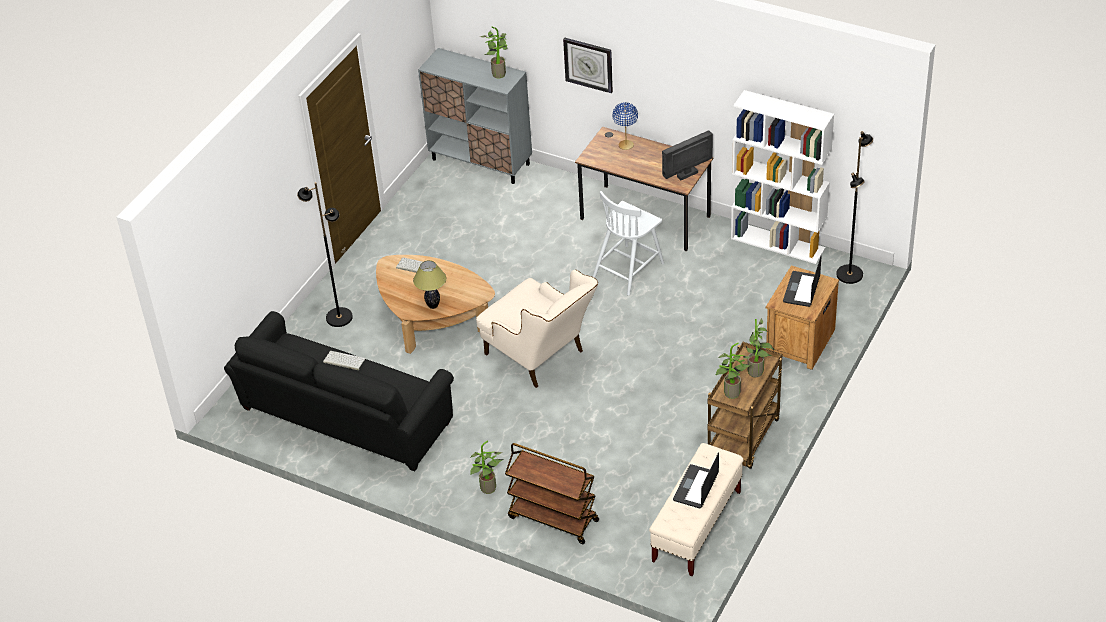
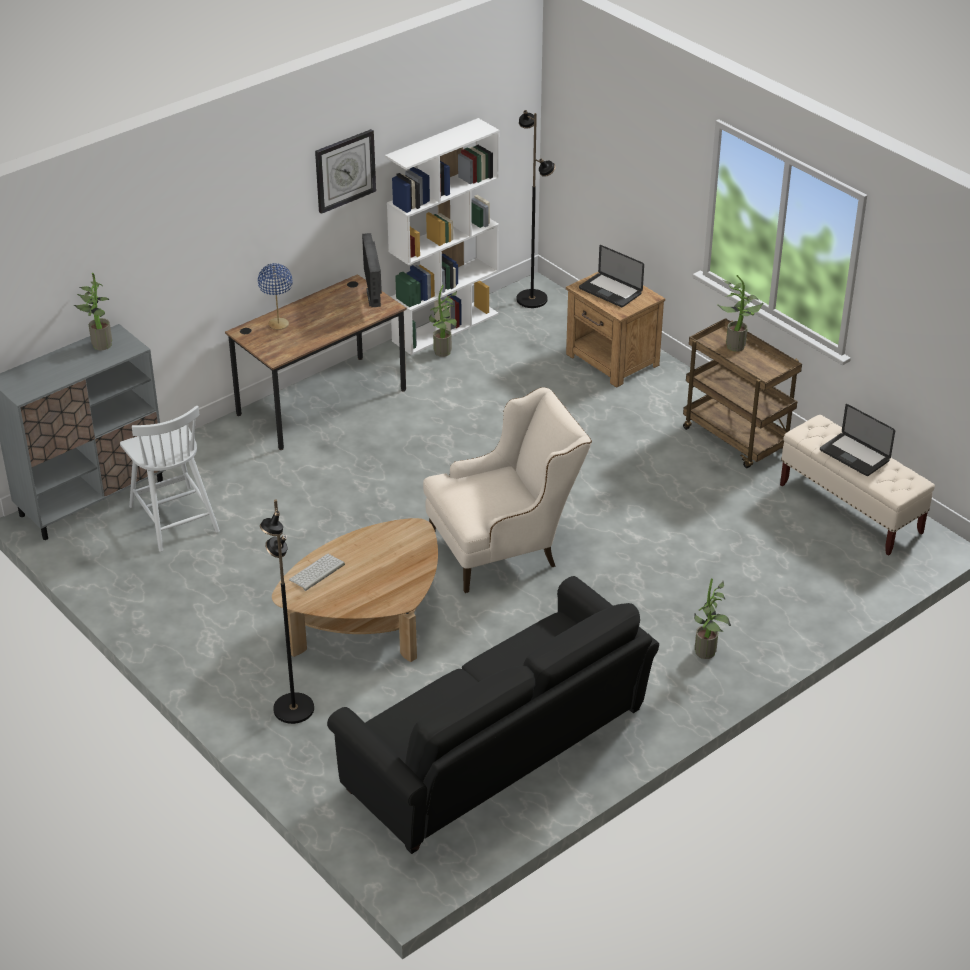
camera: 70 degrees left, 5 degrees down
keyboard [323,351,366,370] -> none
table lamp [413,260,446,309] -> none
brown cart [505,443,599,544] -> none
wall clock [563,38,613,93] -> wall clock moved to [315,129,376,214]
white chair [593,191,664,296] -> white chair moved to [120,405,220,552]
potted plant [715,343,752,399] -> potted plant moved to [429,285,457,357]

